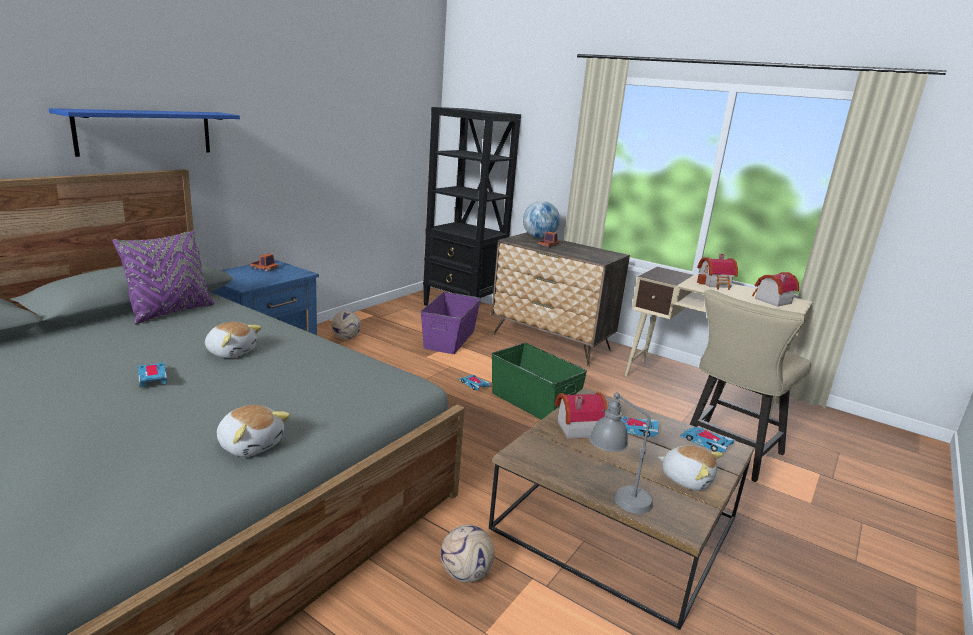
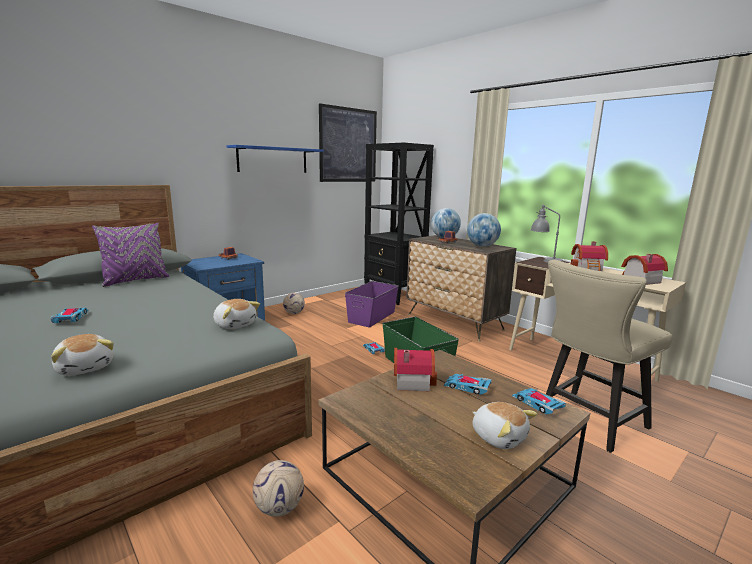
camera: 15 degrees right, 5 degrees down
blue shelf [49,108,240,157] -> blue shelf moved to [227,145,323,173]
plush toy [205,322,262,358] -> plush toy moved to [213,299,260,329]
grey table lamp [589,392,653,514] -> grey table lamp moved to [531,205,563,263]
none -> picture [319,104,377,182]
none -> globe [467,213,501,247]

